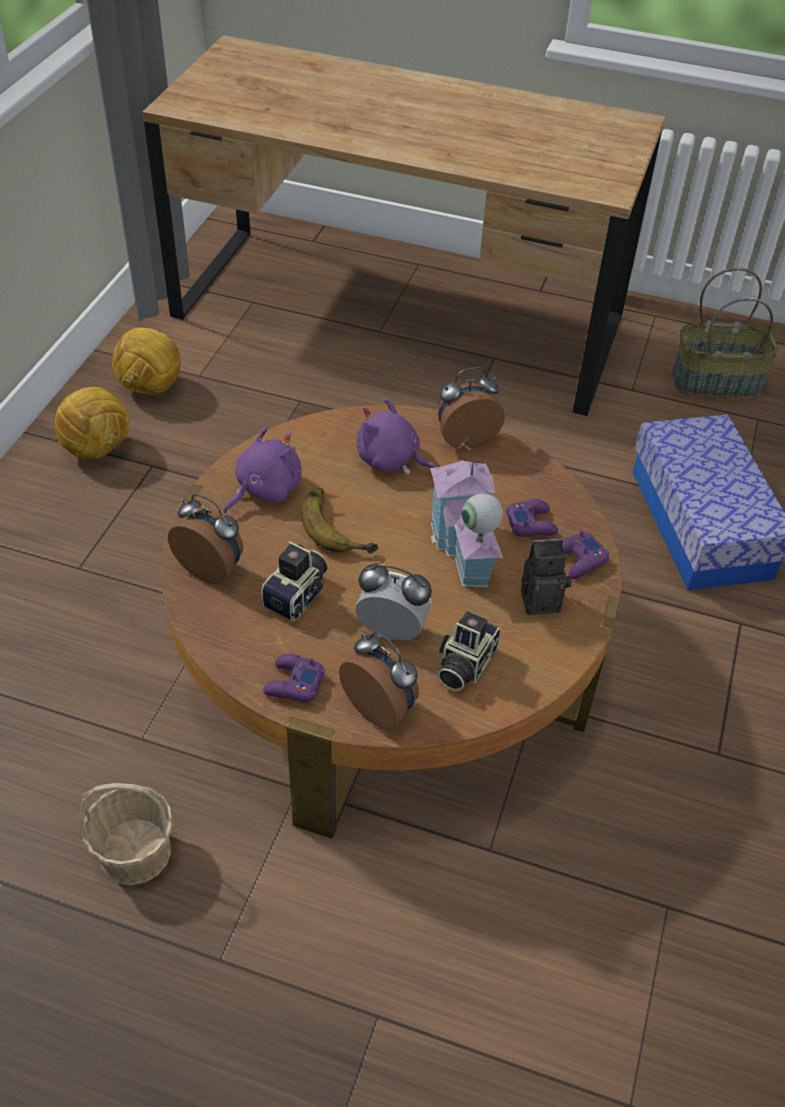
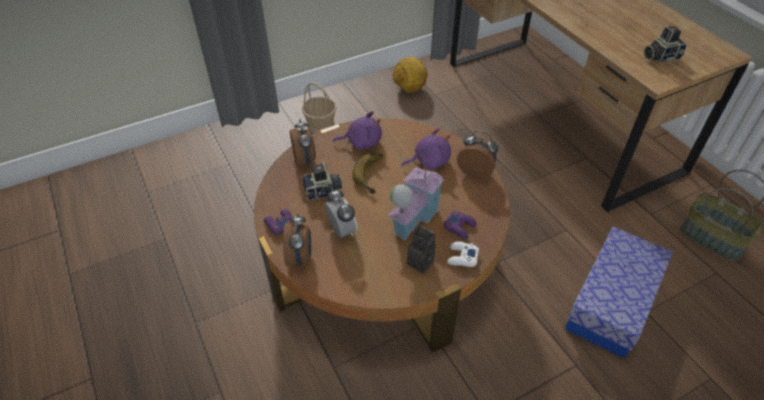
camera: 45 degrees right, 0 degrees up
football [55,387,129,459] -> none
basket [80,783,174,885] -> basket moved to [302,82,337,133]
purple plush toy [356,398,437,475] -> purple plush toy turned 90 degrees clockwise [402,128,451,170]
camera [437,611,501,691] -> camera moved to [644,26,687,63]
purple game controller [563,531,609,579] -> white game controller [447,241,479,267]

